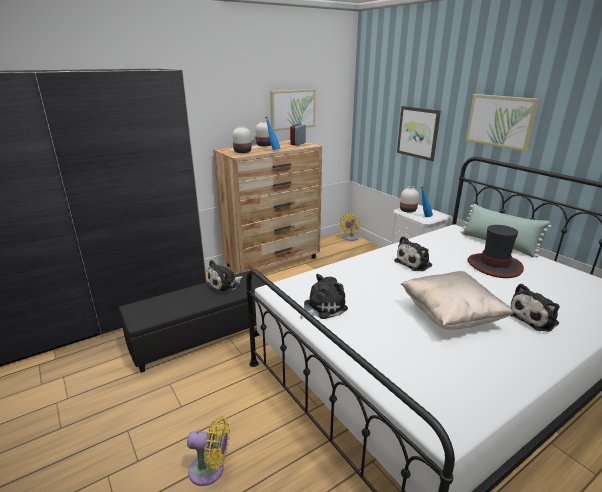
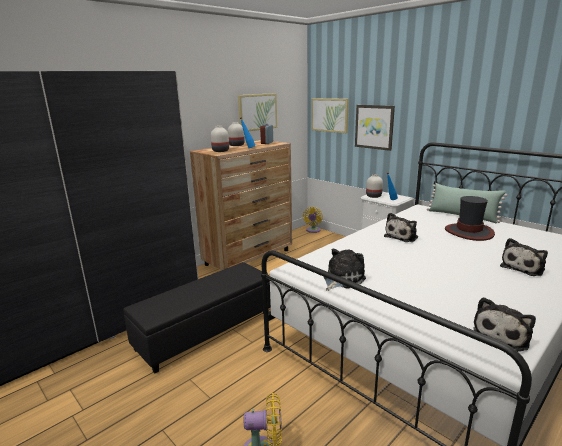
camera: 10 degrees left, 5 degrees down
plush toy [206,260,243,293] -> plush toy moved to [473,297,536,352]
beige pillow [401,271,514,330] -> none
picture [466,94,539,152] -> picture moved to [311,98,349,133]

